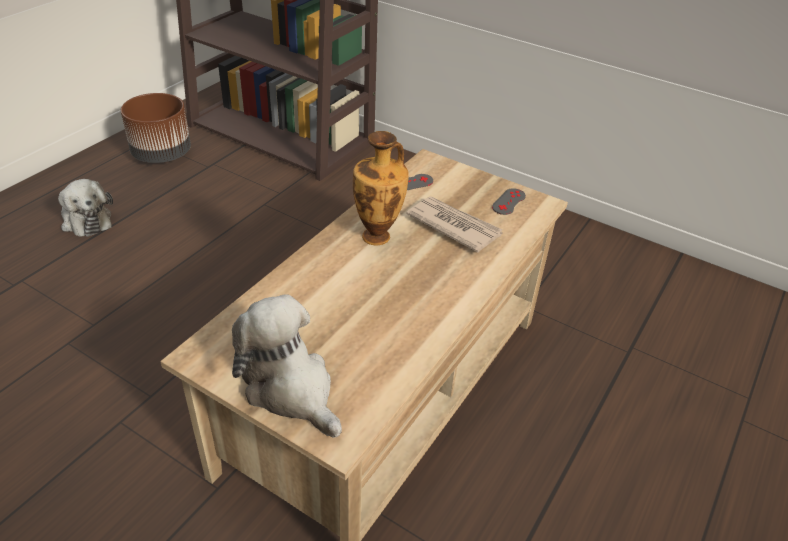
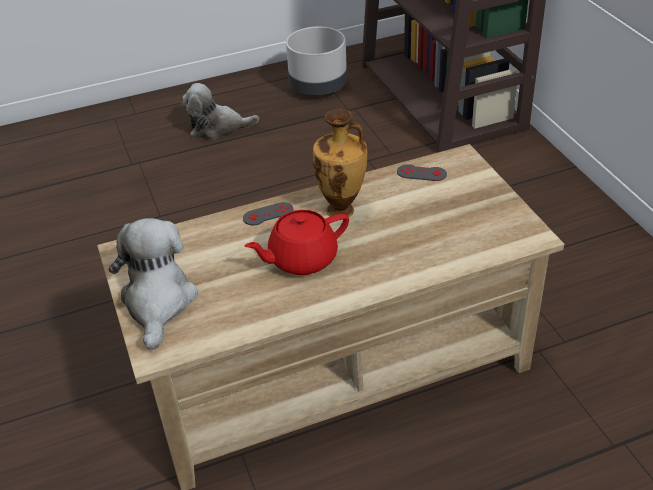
camera: 40 degrees right, 0 degrees up
plush toy [58,179,113,237] -> plush toy turned 90 degrees clockwise [181,83,259,140]
brown planter [121,93,191,163] -> grey planter [286,27,347,95]
newspaper [406,196,503,253] -> none
grey game controller [492,188,526,215] -> grey game controller moved to [243,202,294,225]
none -> red teapot [245,210,349,275]

